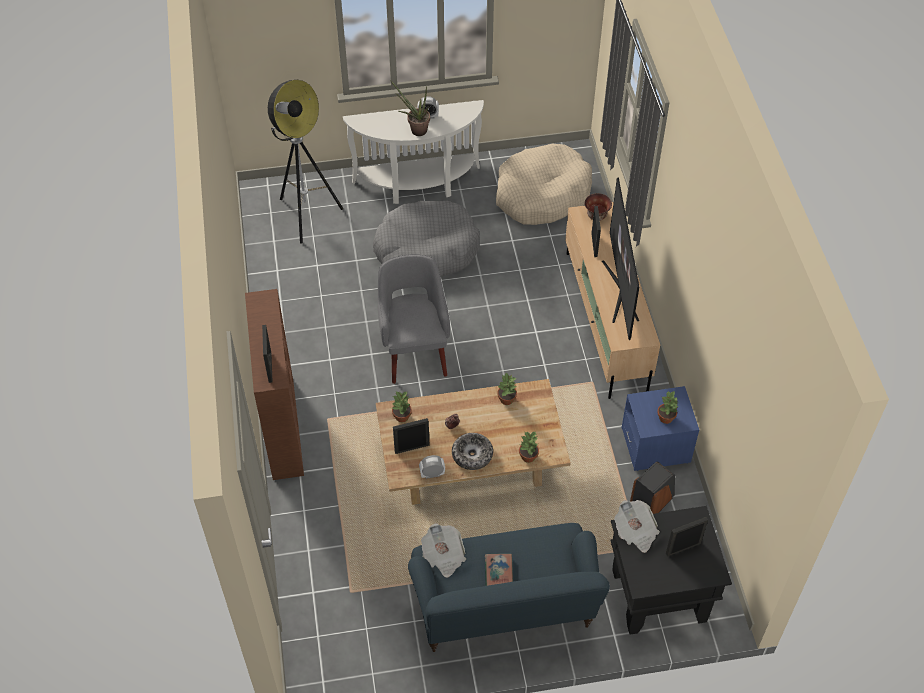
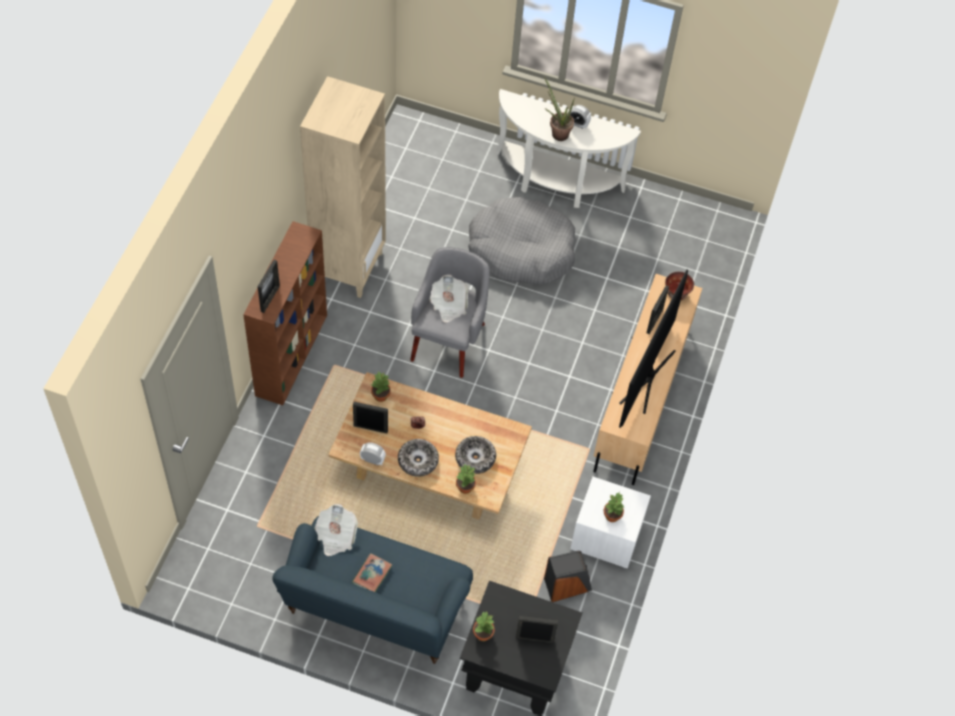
camera: 25 degrees right, 5 degrees up
floor lamp [268,80,343,244] -> none
beige dog bed [496,144,592,225] -> none
potted plant [497,373,517,405] -> potted plant moved to [473,611,495,641]
newspaper [614,500,660,553] -> newspaper moved to [430,275,468,323]
blue nightstand [622,386,699,471] -> white nightstand [570,477,651,569]
none -> beige bookcase [300,76,386,298]
none -> bowl [455,436,496,474]

